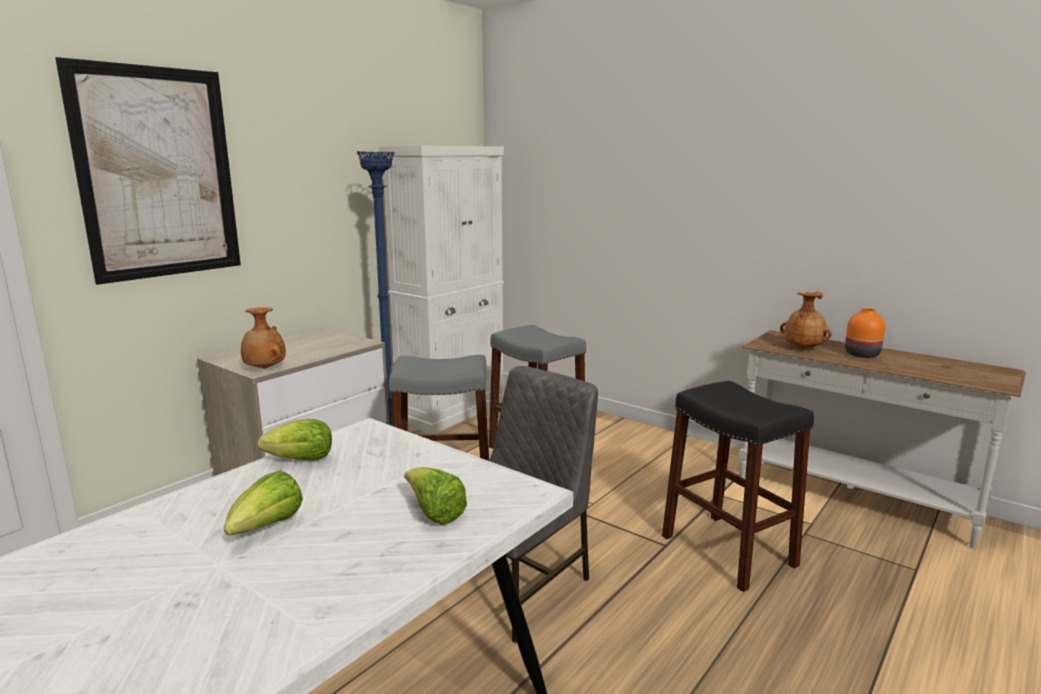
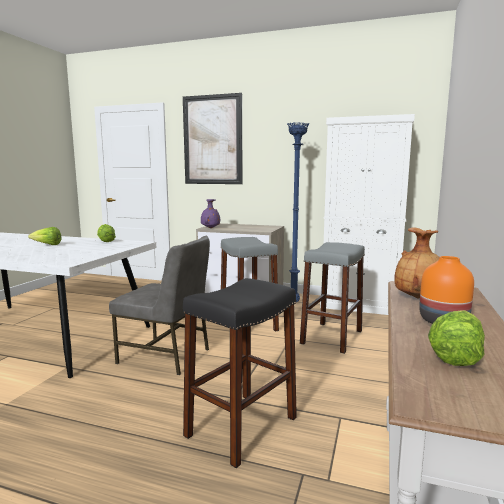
camera: 70 degrees right, 5 degrees down
brown vase [241,307,286,369] -> purple vase [201,199,220,228]
lettuce [404,467,467,525] -> lettuce moved to [428,310,485,366]

